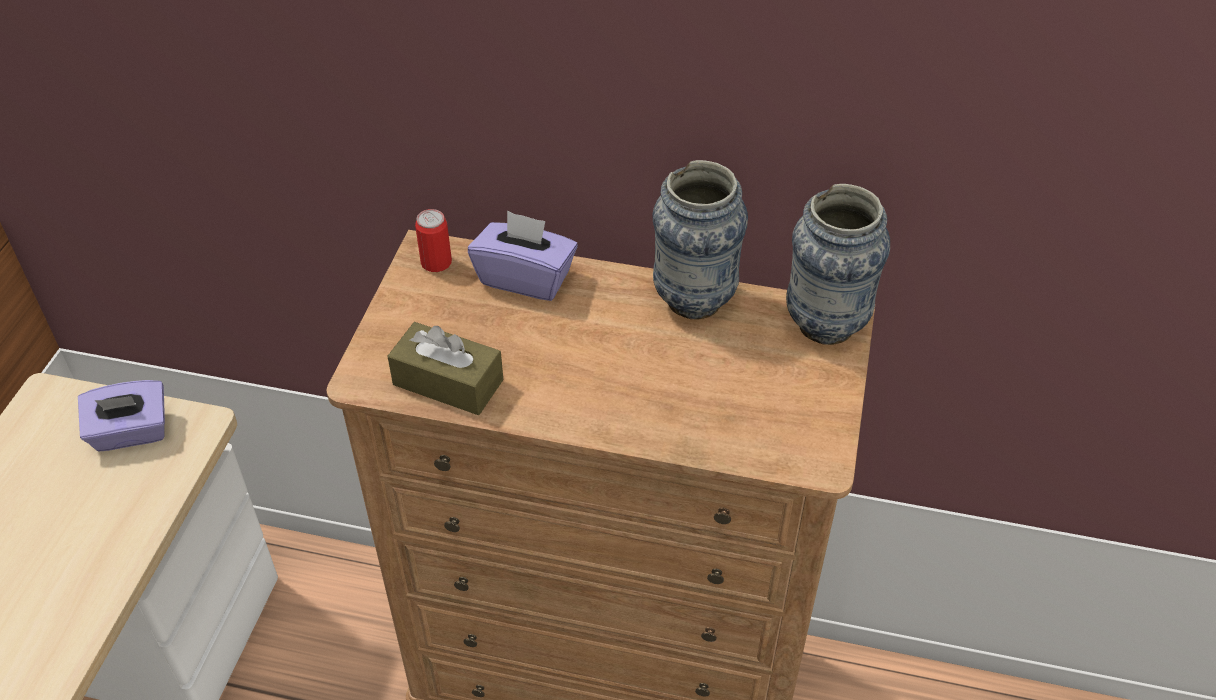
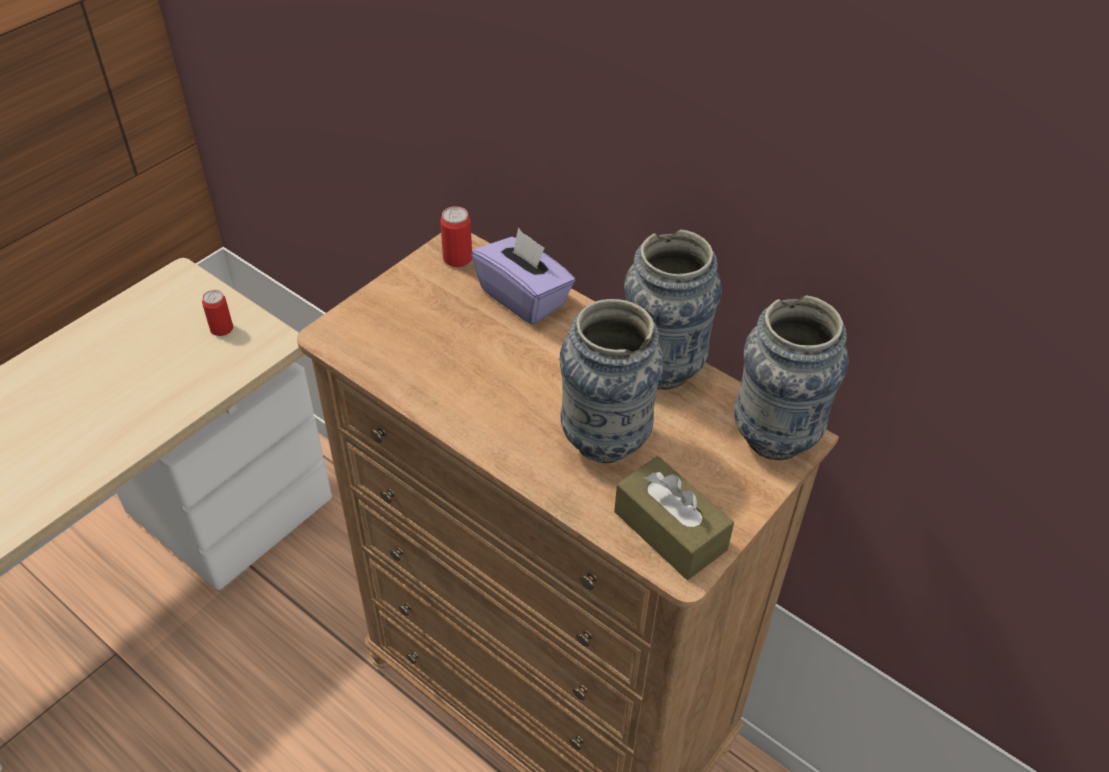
camera: 25 degrees right, 0 degrees up
purple tissue box [78,380,165,452] -> can [202,290,233,336]
brown tissue box [387,322,503,415] -> brown tissue box moved to [614,456,734,580]
none -> vase [560,299,664,463]

